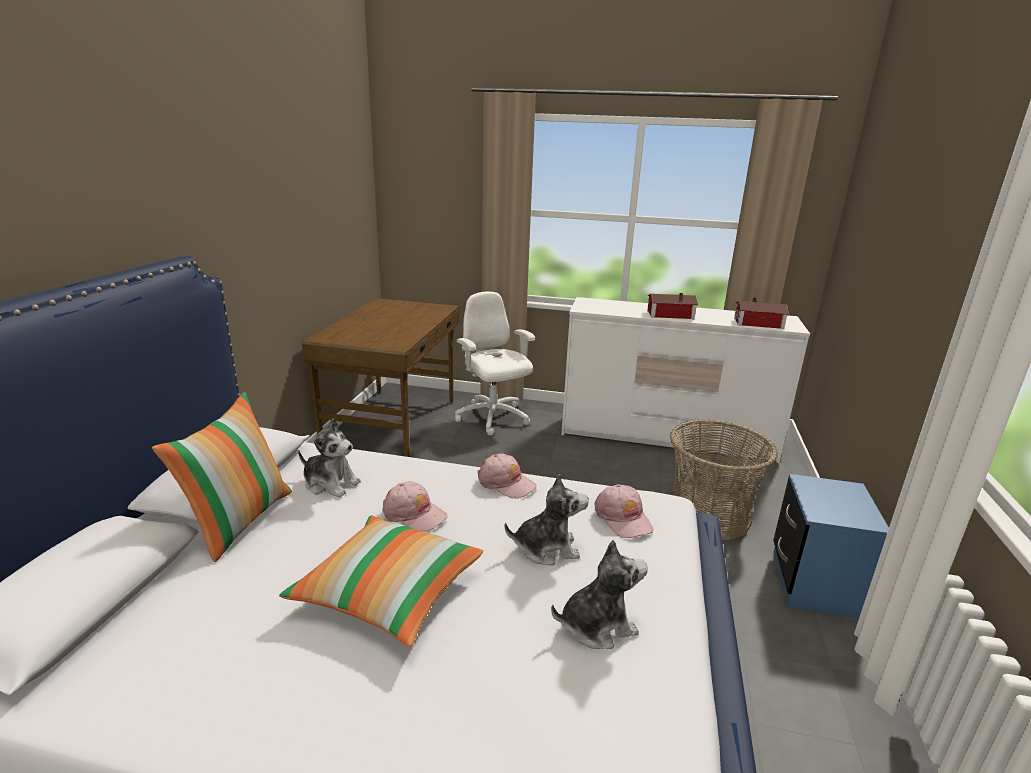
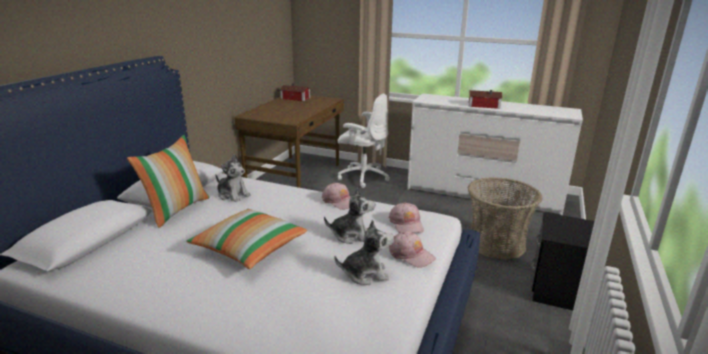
camera: 10 degrees right, 0 degrees up
pink cap [382,481,447,532] -> pink cap moved to [389,231,436,268]
white office chair [455,292,535,436] -> white office chair turned 135 degrees clockwise [338,94,390,188]
toy house [734,297,789,329] -> toy house moved to [280,83,310,101]
blue nightstand [773,474,889,619] -> black nightstand [531,212,594,310]

